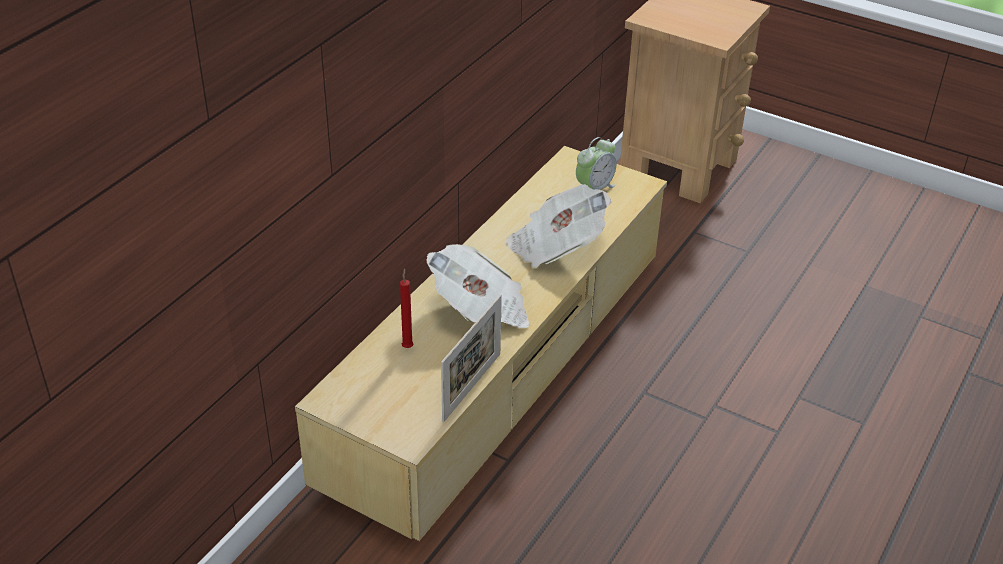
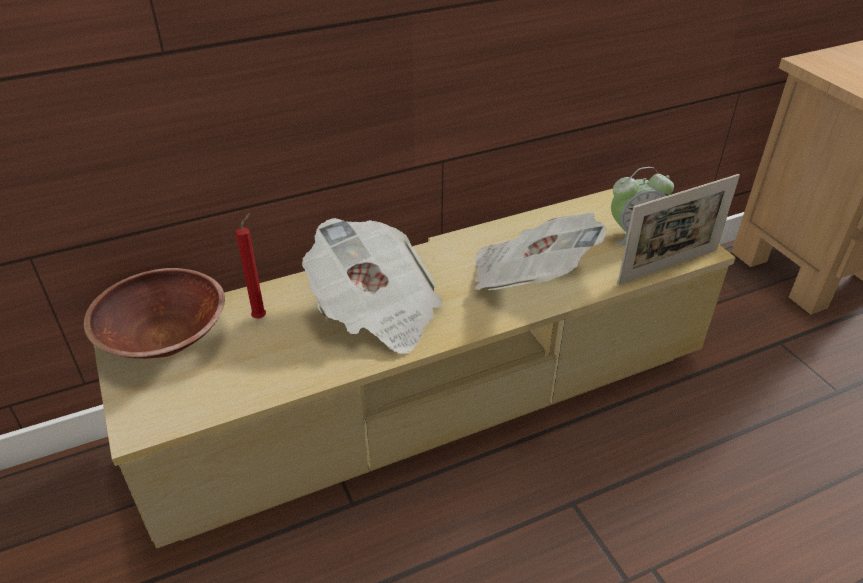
camera: 35 degrees right, 0 degrees up
picture frame [441,295,502,422] -> picture frame moved to [618,174,740,285]
none -> brown bowl [84,268,225,359]

